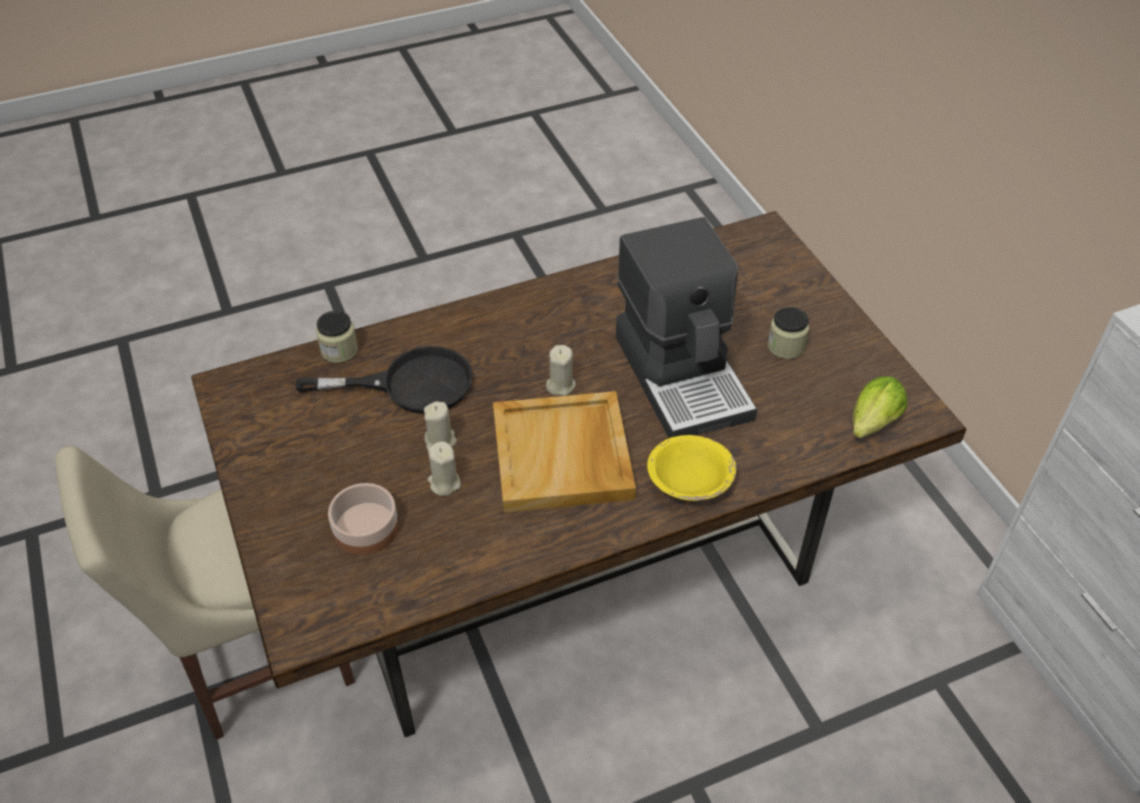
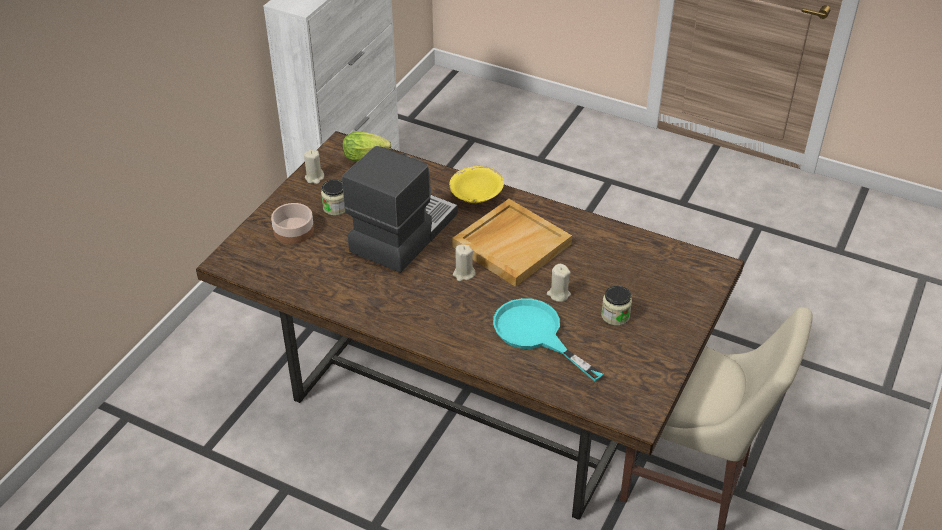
camera: 130 degrees left, 5 degrees down
black frying pan [296,346,473,414] -> turquoise frying pan [493,298,603,381]
jar [316,311,358,363] -> jar moved to [601,286,632,326]
bowl [328,483,399,555] -> bowl moved to [271,203,314,244]
beige candle [427,442,461,496] -> beige candle moved to [304,150,324,184]

